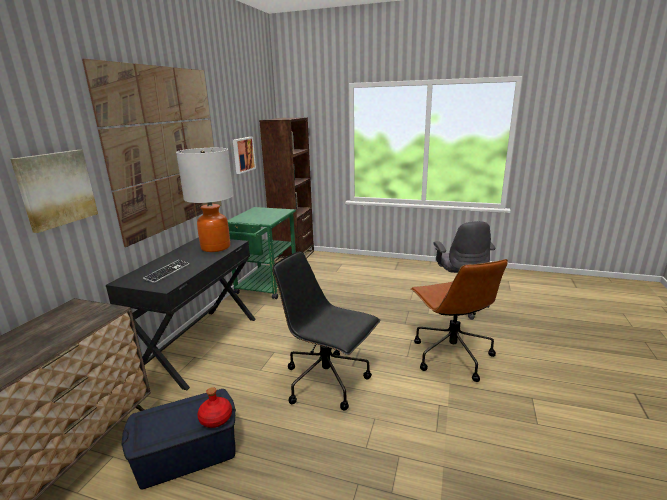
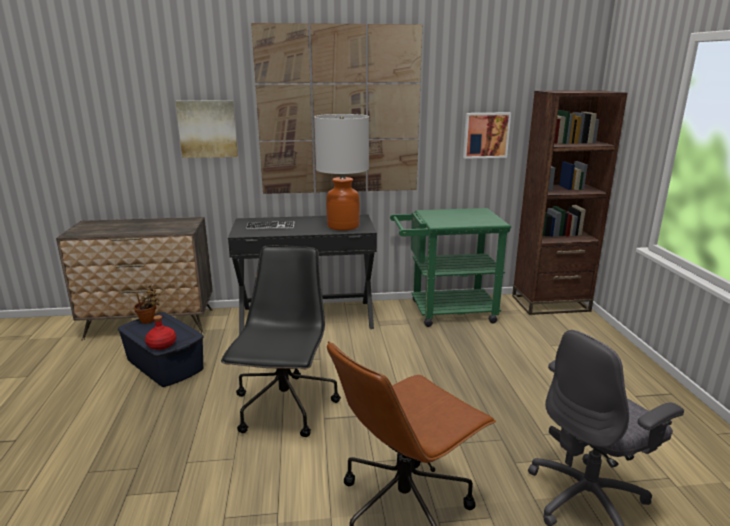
camera: 65 degrees right, 0 degrees up
none -> potted plant [134,285,160,324]

